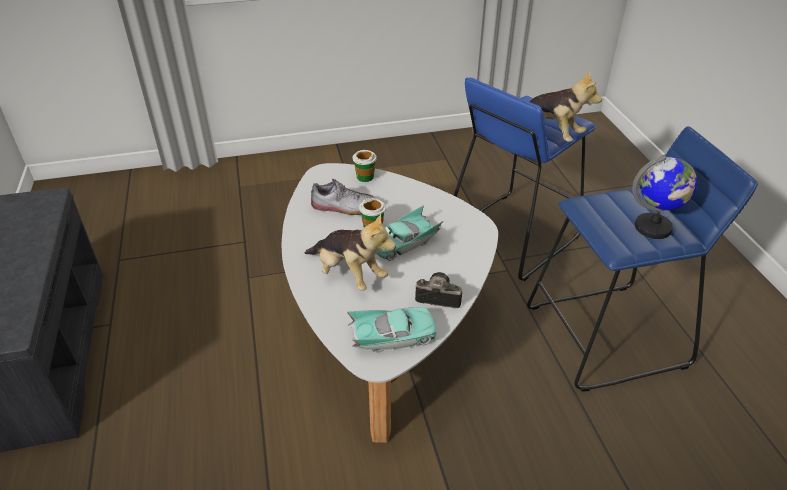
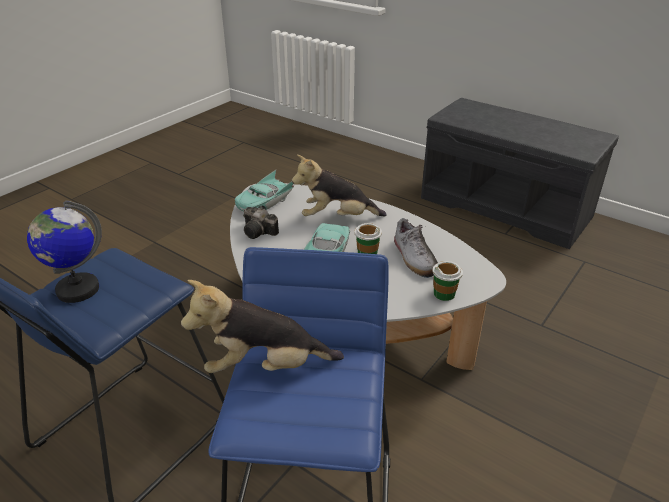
camera: 140 degrees right, 5 degrees down
shoe [311,179,375,215] -> shoe turned 75 degrees counterclockwise [394,218,438,278]
camera [415,272,462,308] -> camera turned 60 degrees clockwise [243,207,279,239]

